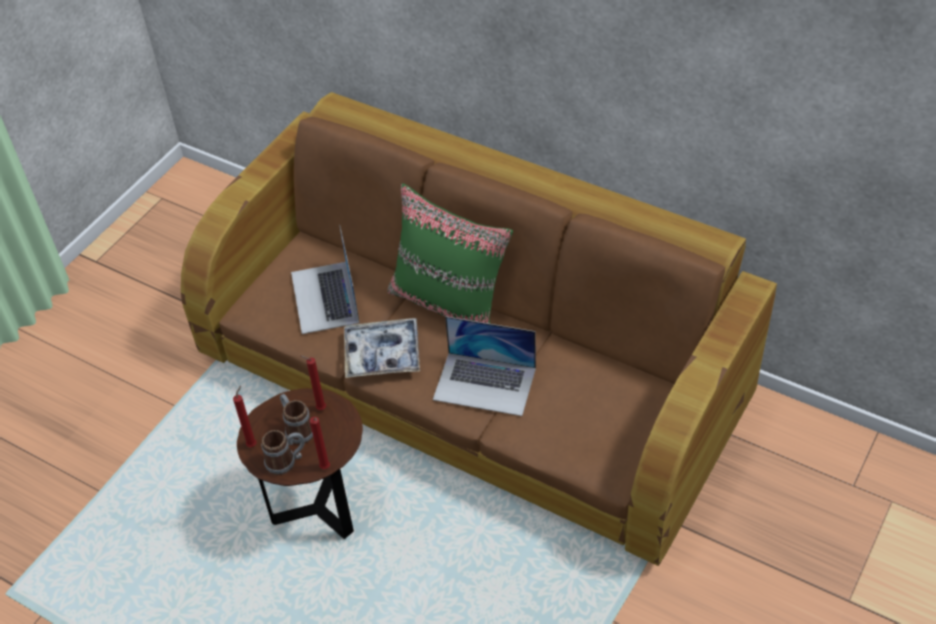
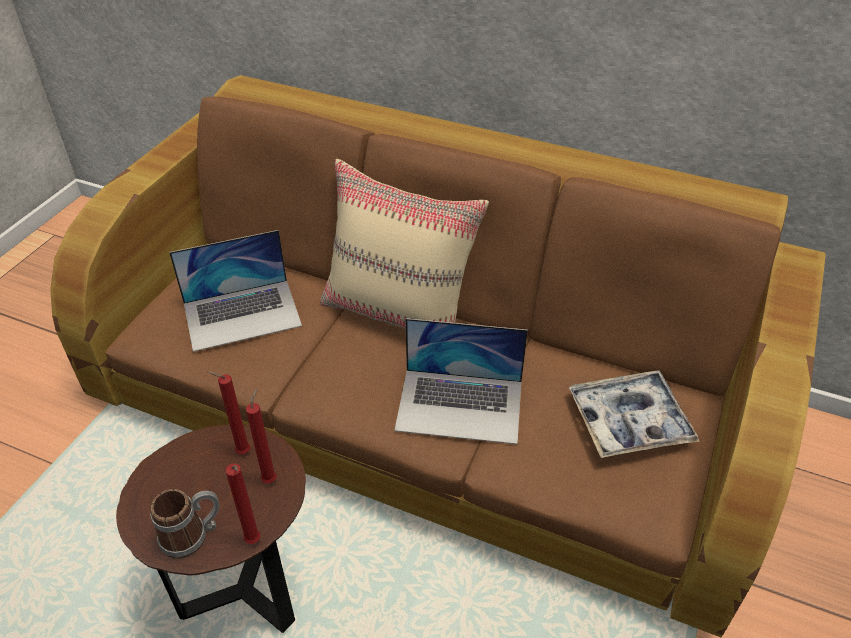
camera: 10 degrees left, 5 degrees down
red candle [233,386,257,447] -> red candle moved to [246,388,277,484]
mug [280,394,313,445] -> none
laptop [291,225,360,334] -> laptop turned 90 degrees counterclockwise [169,230,302,352]
tray [344,318,420,378] -> tray moved to [569,371,700,458]
green pillow [387,183,513,324] -> beige pillow [320,159,489,329]

